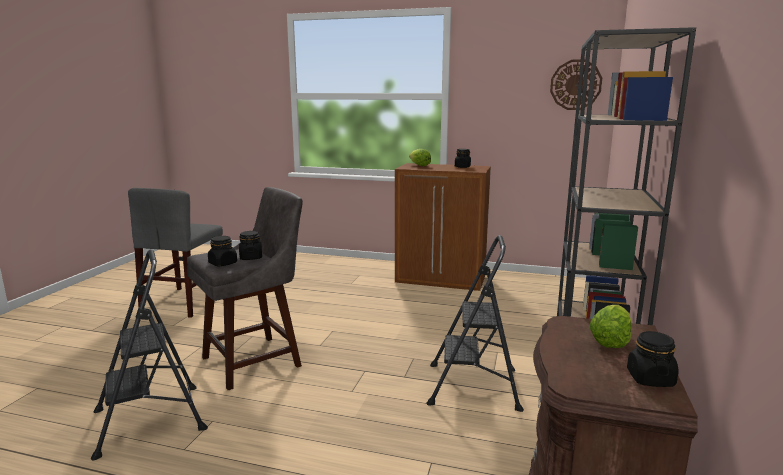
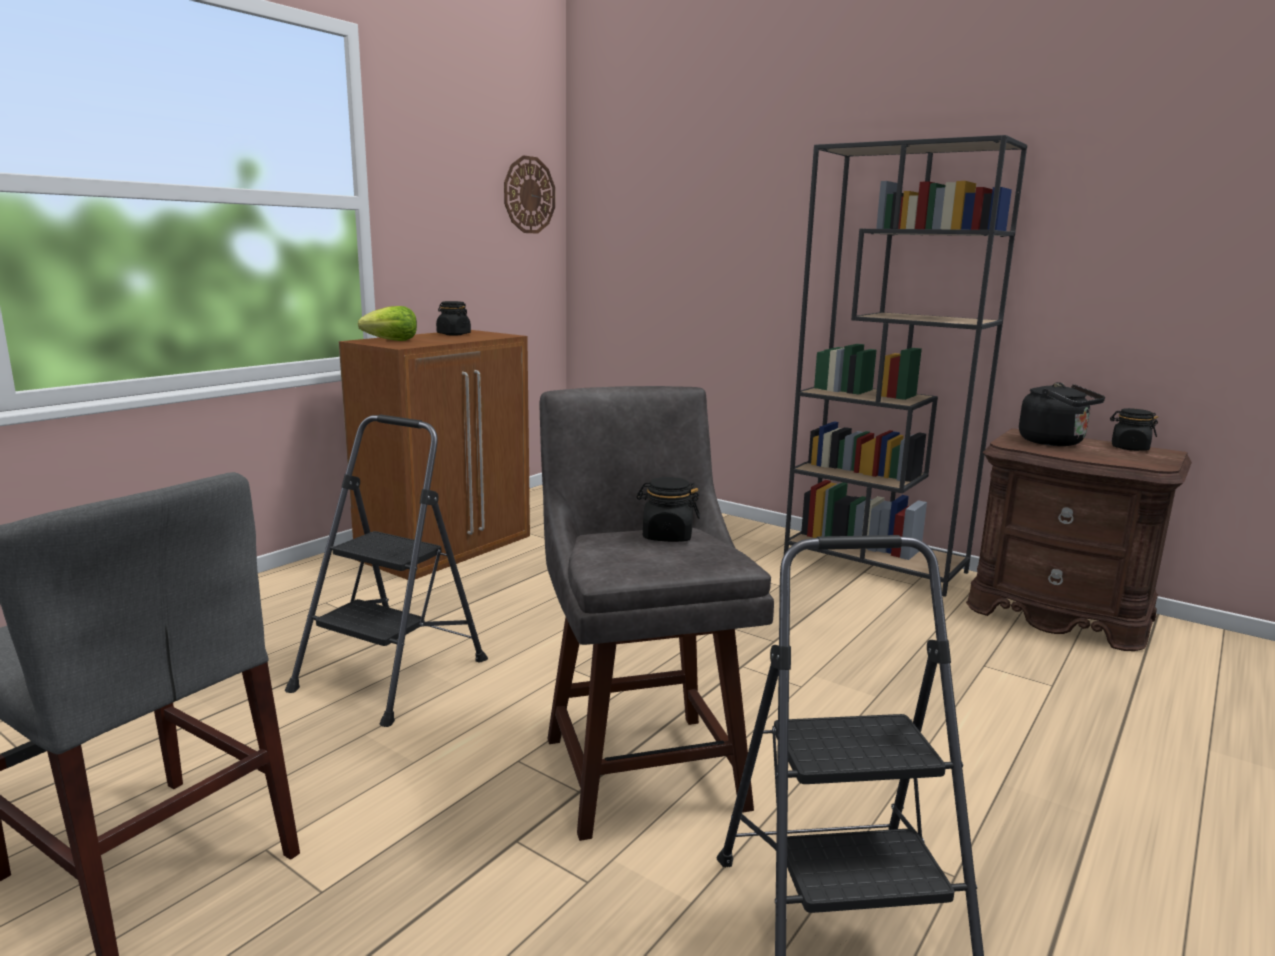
camera: 70 degrees left, 0 degrees up
black jar [208,236,237,266] -> none
black step ladder [427,235,524,412] -> black step ladder moved to [285,415,488,727]
lettuce [589,305,632,348] -> black kettle [1019,382,1105,446]

